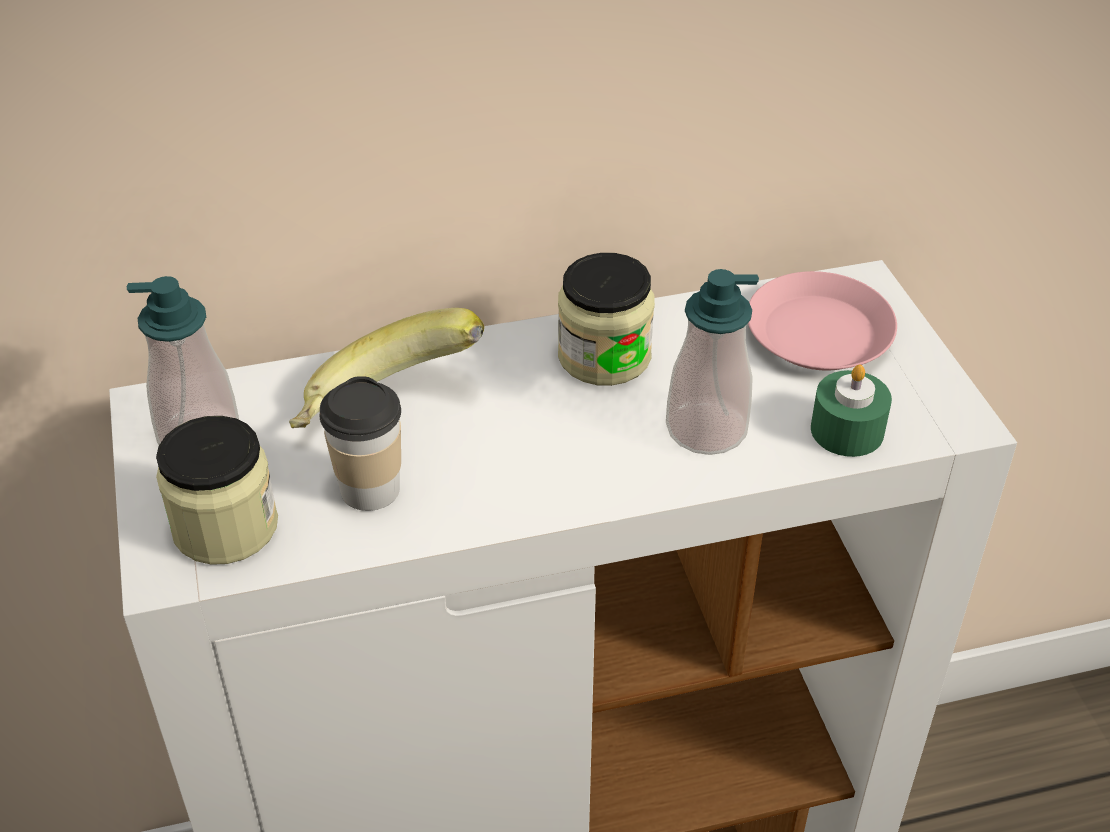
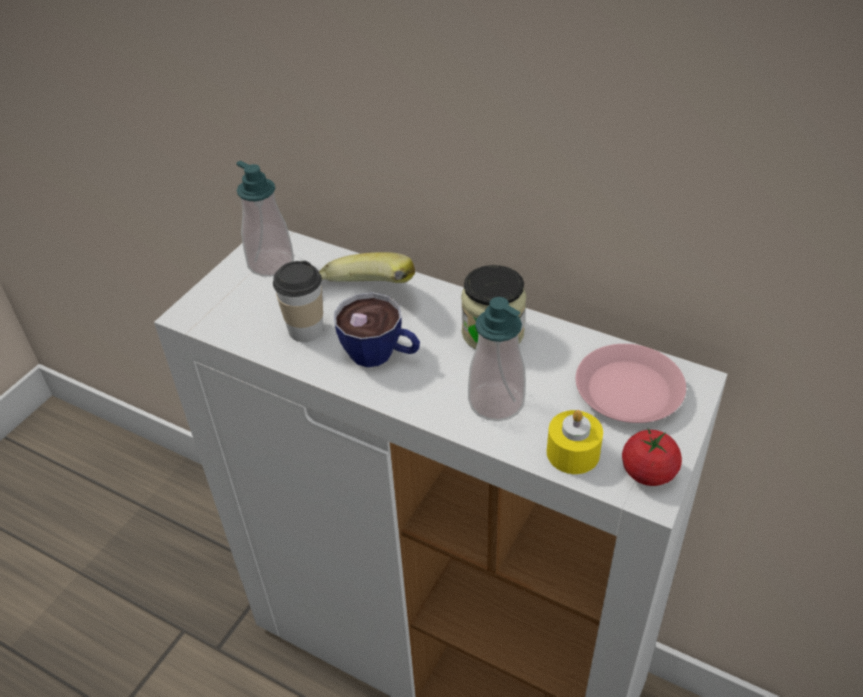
camera: 45 degrees right, 0 degrees up
jar [156,416,278,565] -> none
green candle [811,365,892,457] -> yellow candle [547,410,603,474]
none -> cup [334,292,420,367]
none -> tomato [622,429,682,486]

